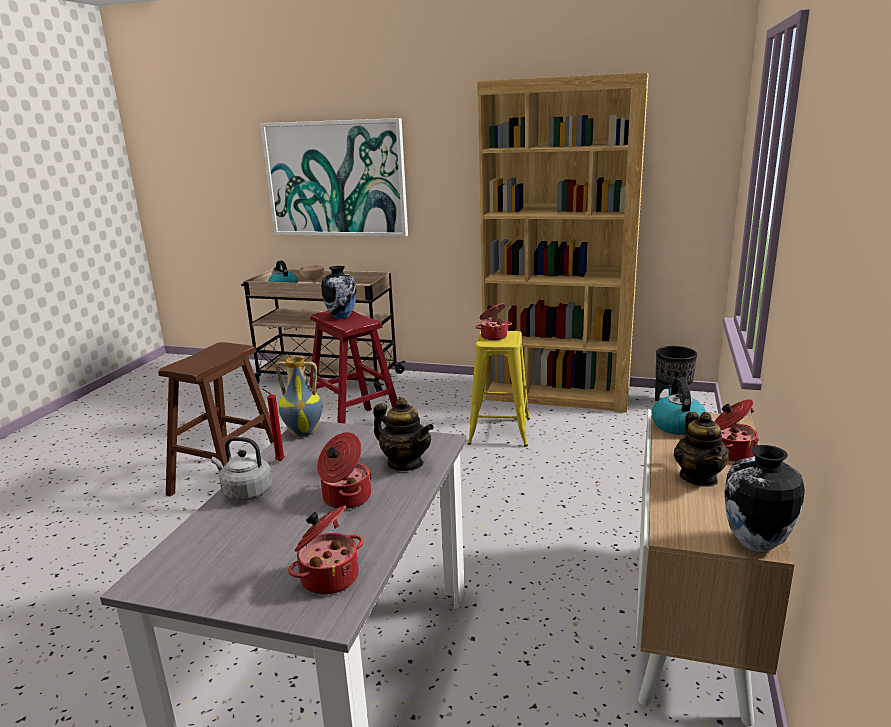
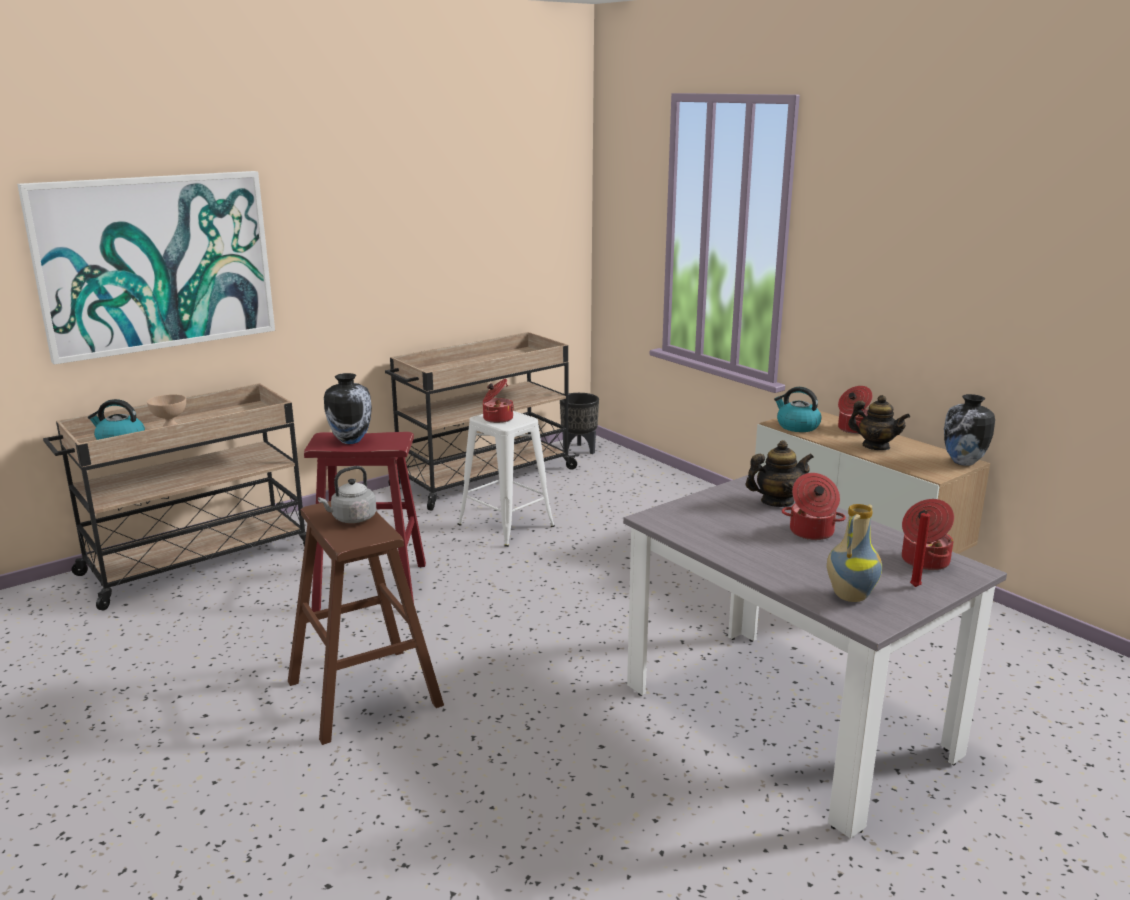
camera: 55 degrees left, 0 degrees up
grey kettle [211,437,272,501] -> grey kettle moved to [318,466,376,523]
red candle [263,389,285,461] -> red candle moved to [910,509,930,587]
vase [275,357,323,437] -> vase moved to [827,504,882,602]
yellow stool [468,331,530,447] -> white stool [458,411,555,547]
brown bookcase [477,73,649,413] -> beige cart [385,332,579,511]

